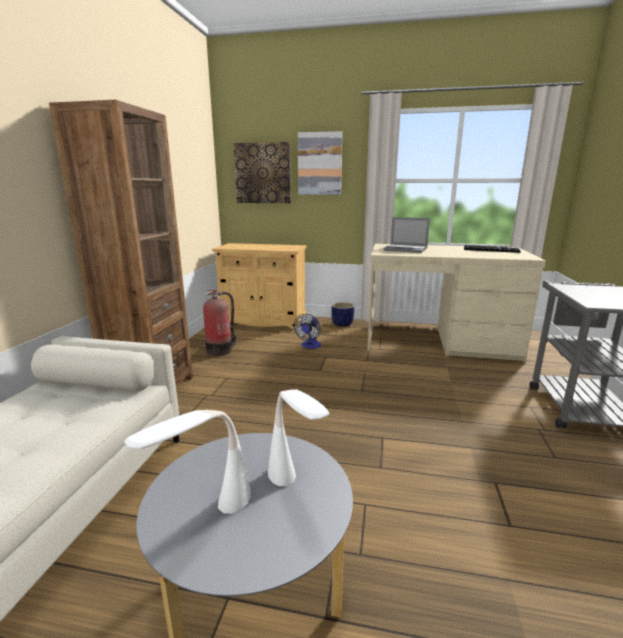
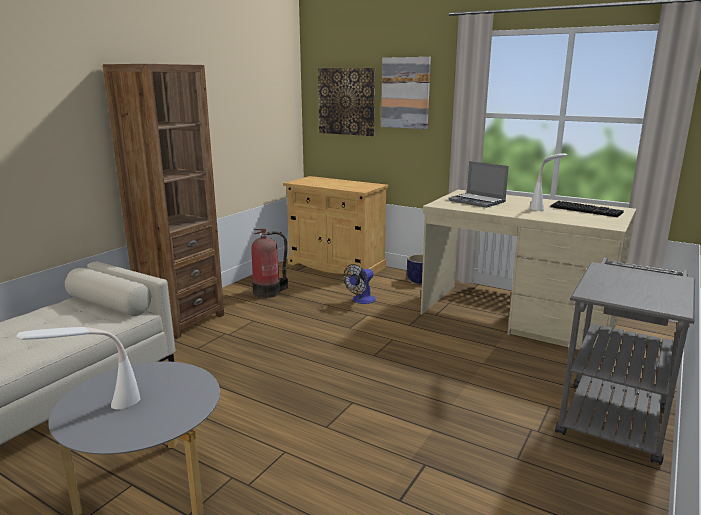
camera: 20 degrees right, 0 degrees up
white table lamp [268,390,329,486] -> white table lamp moved to [530,153,567,211]

